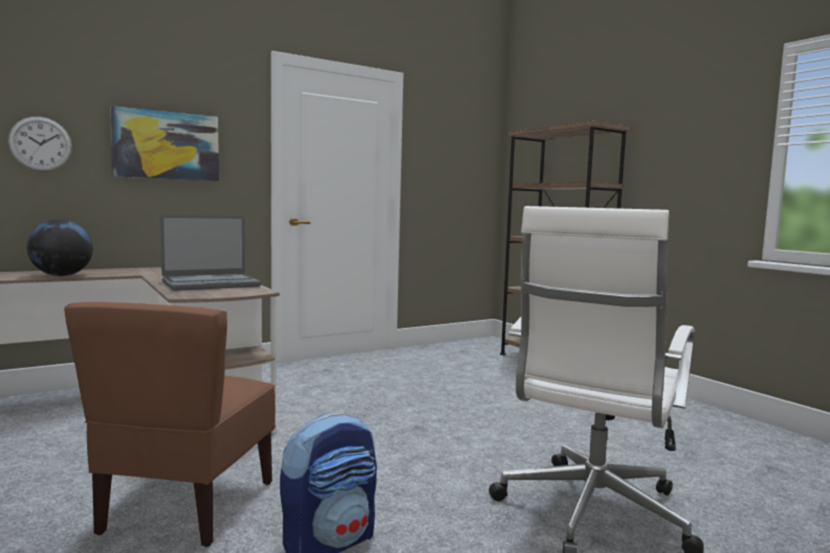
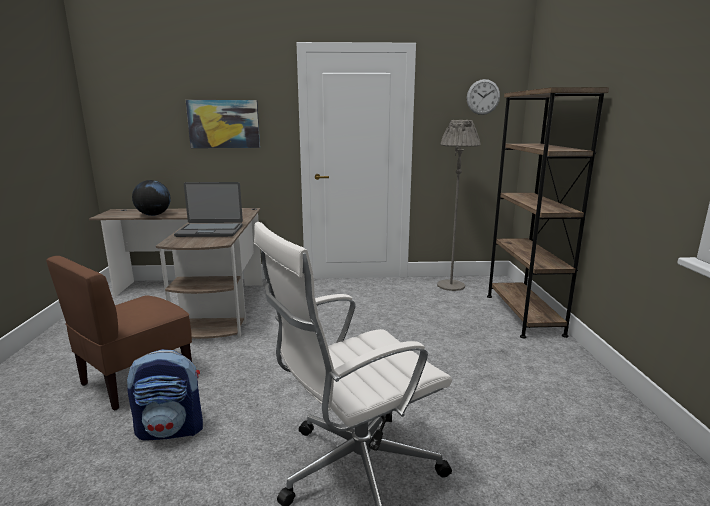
camera: 30 degrees right, 10 degrees up
wall clock [8,117,72,172] -> wall clock moved to [467,79,500,115]
none -> grey floor lamp [437,120,480,291]

